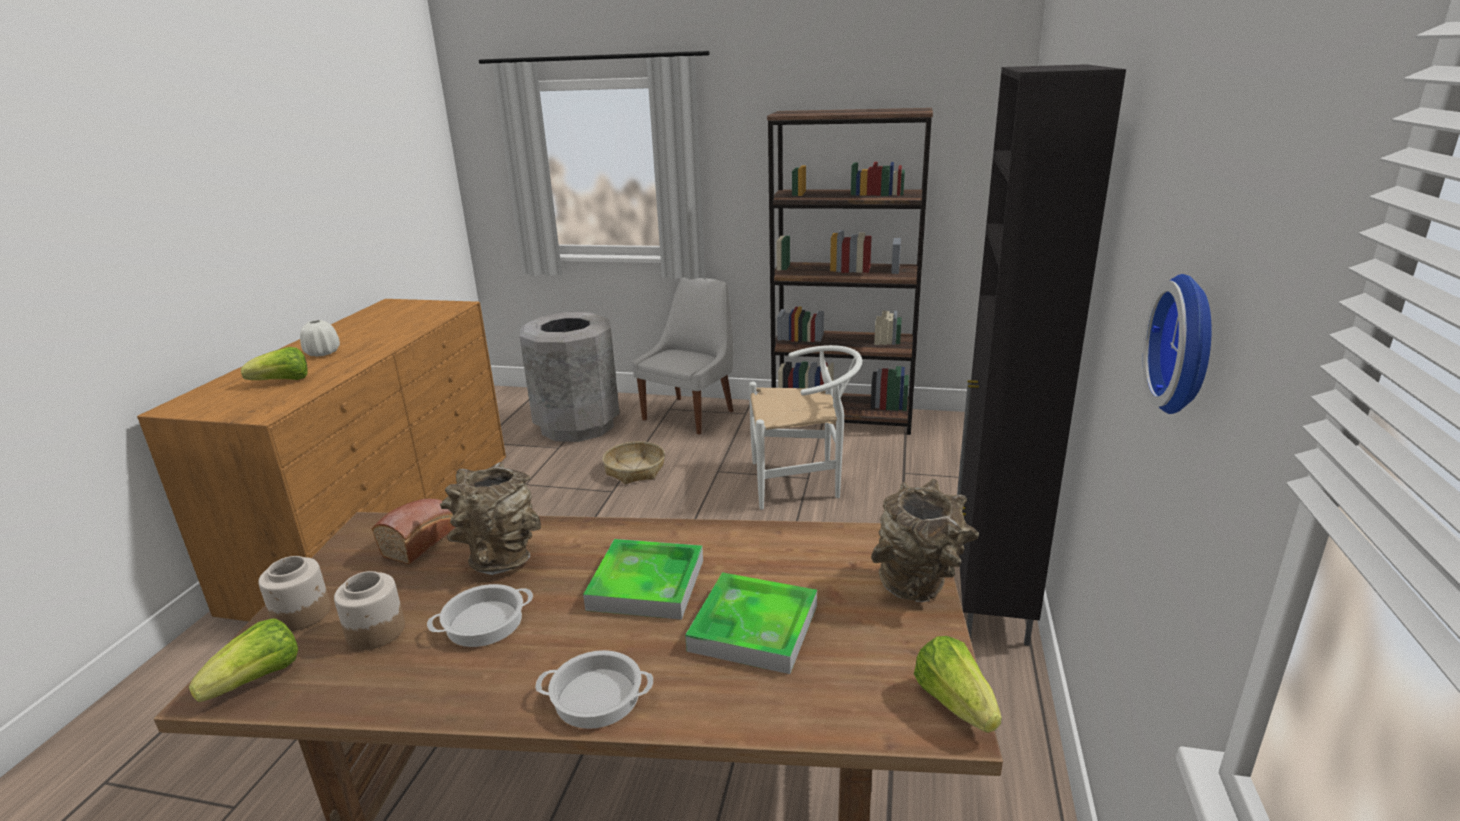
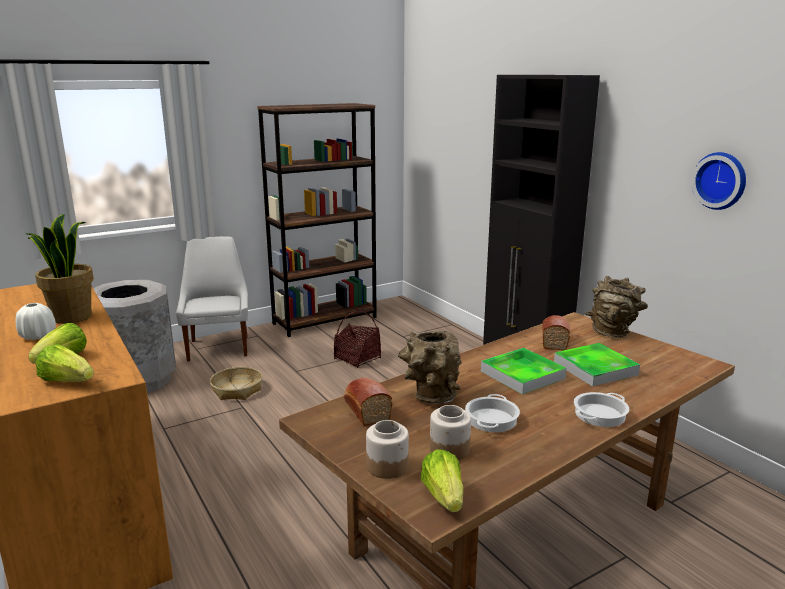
camera: 45 degrees left, 5 degrees down
white chair [749,345,862,510] -> basket [334,311,381,368]
lettuce [914,636,1001,733] -> lettuce moved to [36,344,94,382]
none -> potted plant [25,214,94,324]
none -> bread [542,315,570,351]

